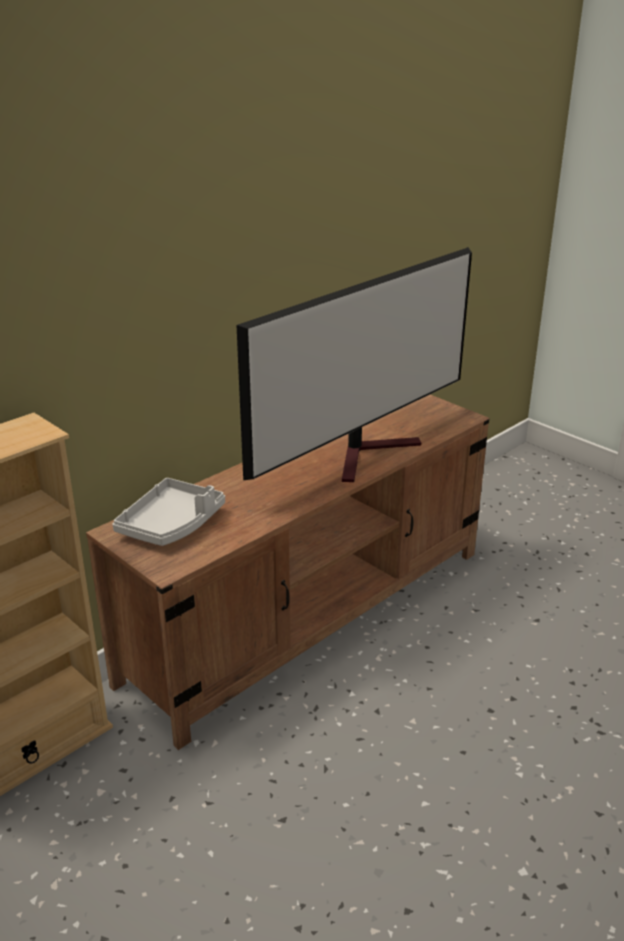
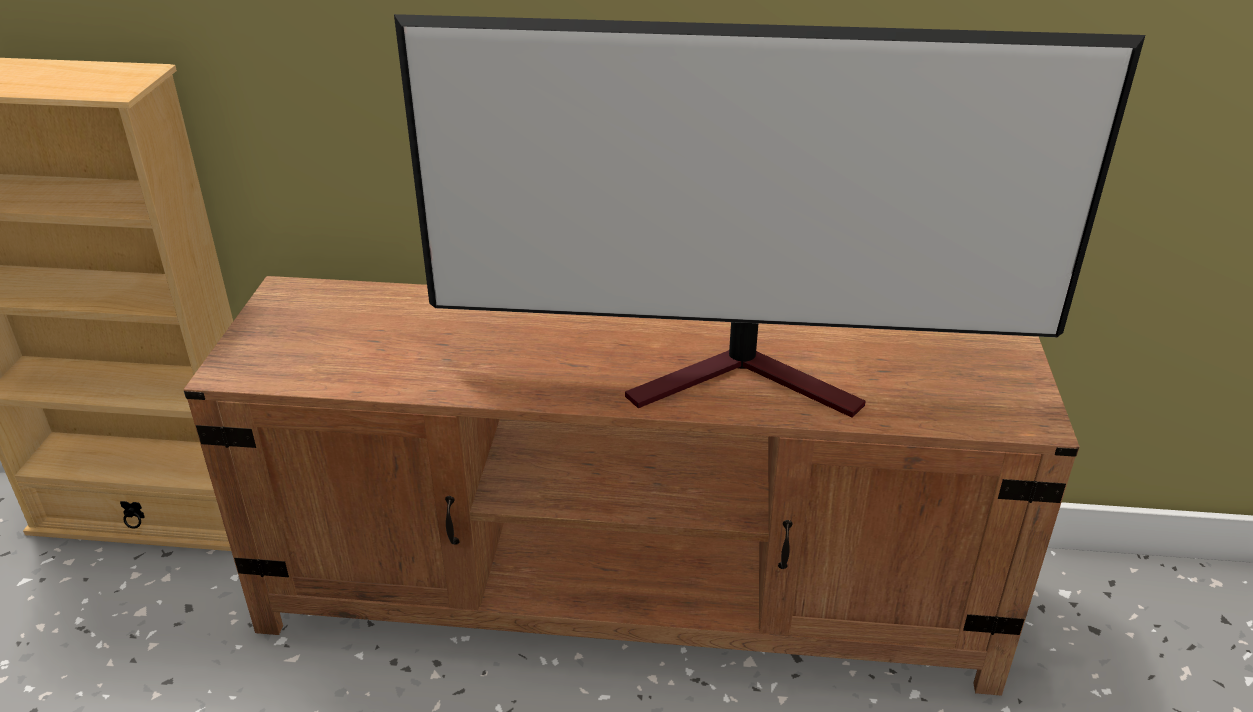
camera: 50 degrees right, 5 degrees up
grey tray [112,478,225,546] -> none

